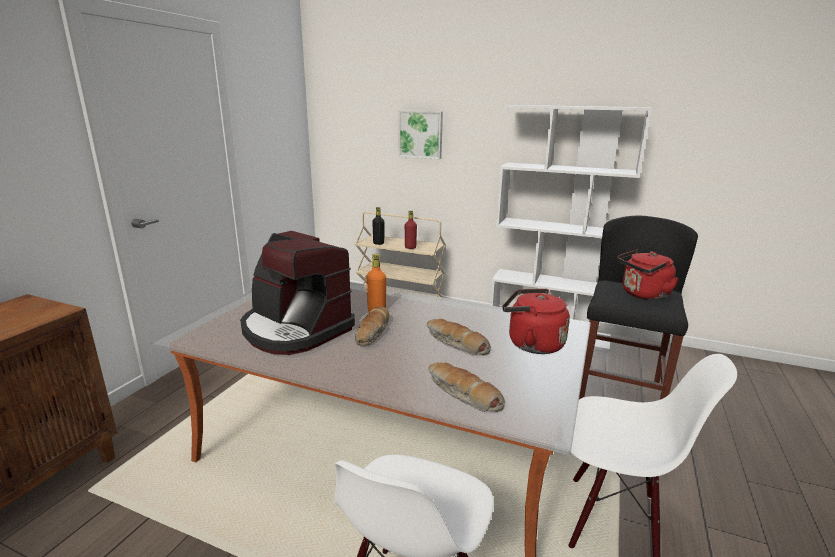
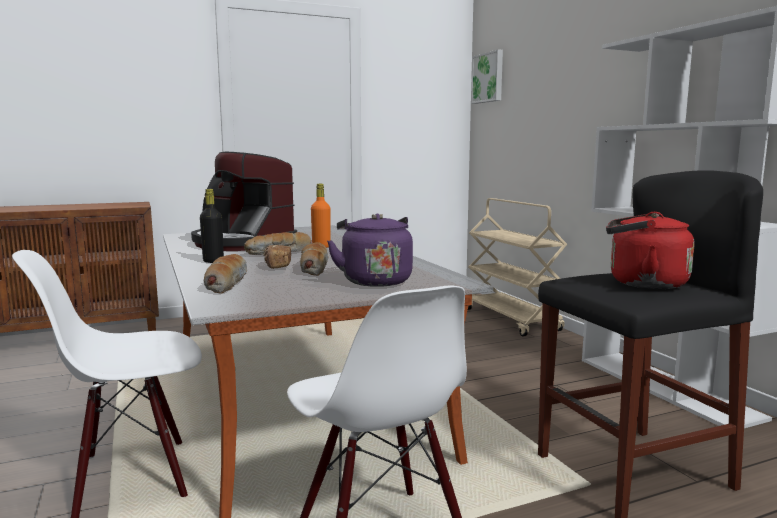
camera: 45 degrees right, 10 degrees down
coffee machine [240,231,355,355] -> coffee machine turned 45 degrees counterclockwise [191,152,297,251]
black bottle [372,207,384,245] -> black bottle moved to [200,189,224,263]
picture [399,111,443,159] -> picture moved to [471,49,503,104]
red bottle [405,210,417,249] -> none
red kettle [503,289,570,354] -> purple kettle [327,213,413,287]
none -> bread [263,245,291,269]

